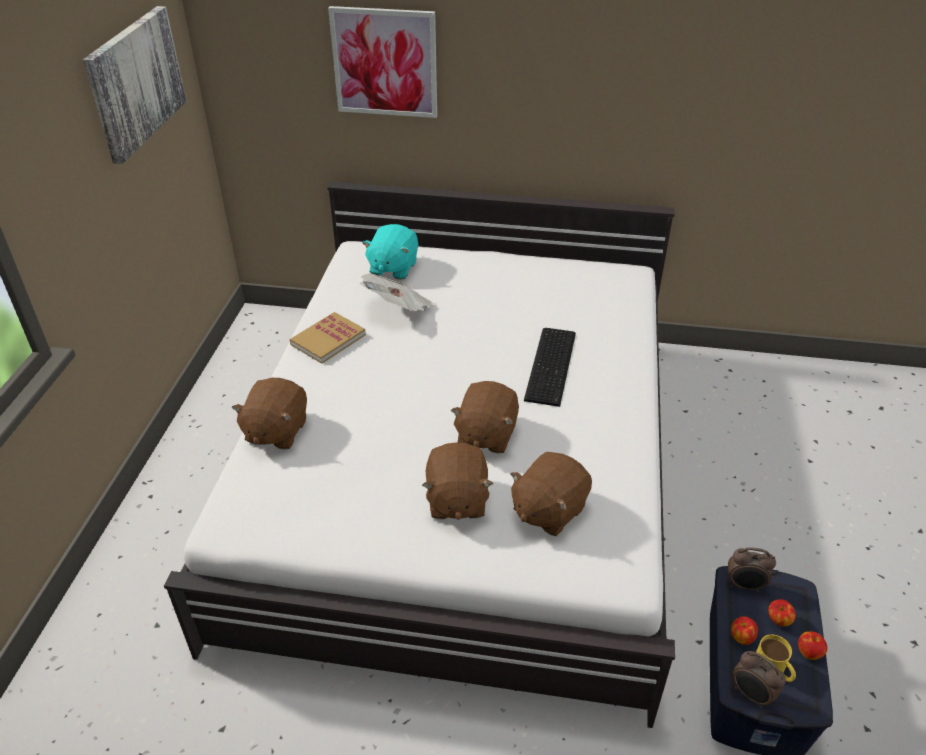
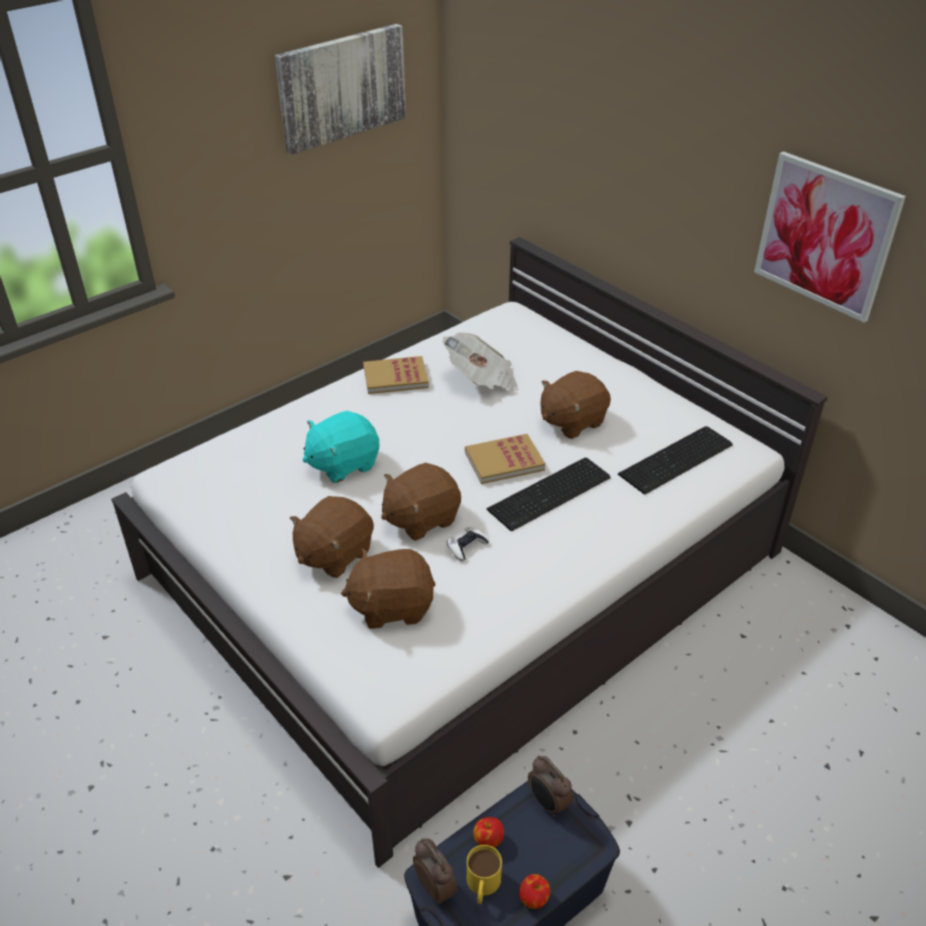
camera: 40 degrees right, 0 degrees up
brown plush toy [232,378,307,450] -> brown plush toy moved to [541,371,611,439]
picture [328,6,437,118] -> picture moved to [754,151,906,322]
turquoise plush toy [362,224,418,280] -> turquoise plush toy moved to [303,411,379,483]
alarm clock [732,651,786,708] -> alarm clock turned 150 degrees clockwise [413,838,457,904]
apple [768,599,796,626] -> none
none -> white game controller [447,527,489,561]
none -> book [465,434,545,484]
none -> keyboard [618,426,733,495]

